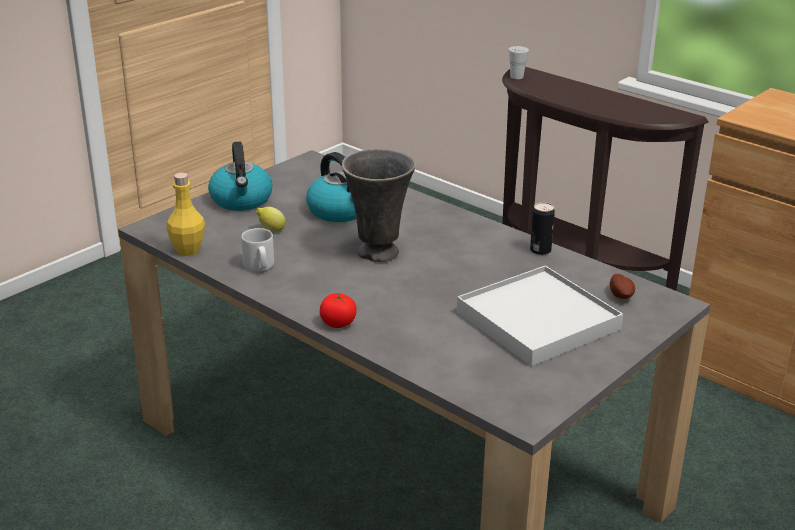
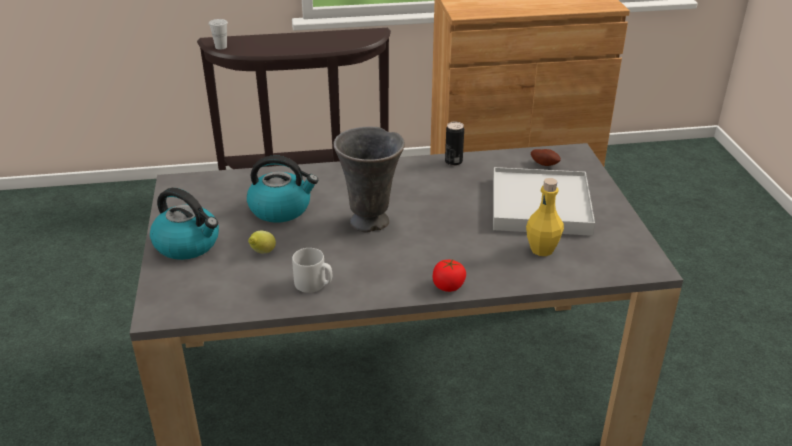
camera: 50 degrees left, 5 degrees up
yellow bottle [167,173,205,256] -> yellow bottle moved to [526,178,564,256]

